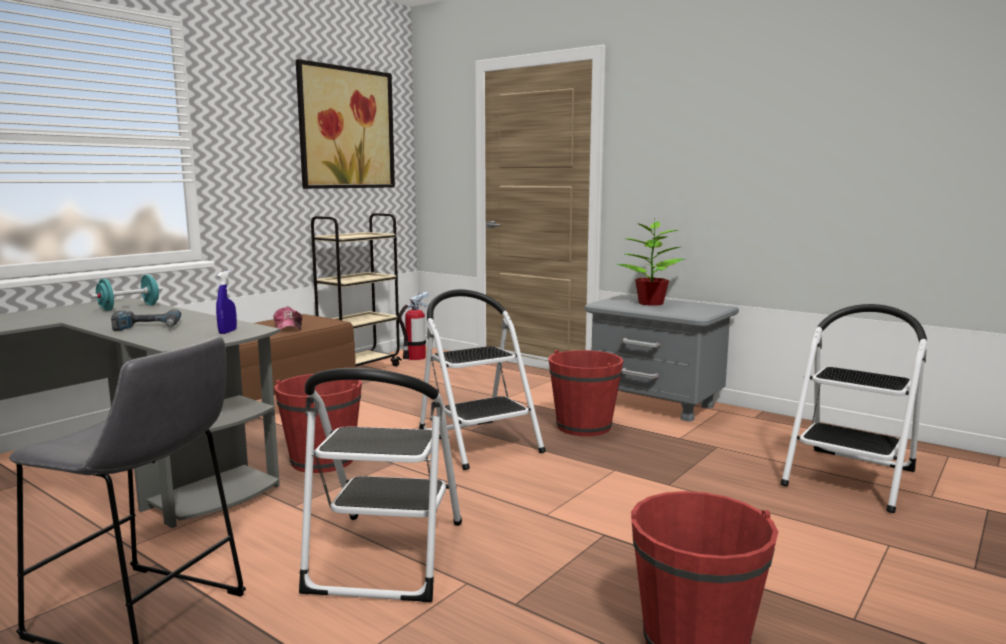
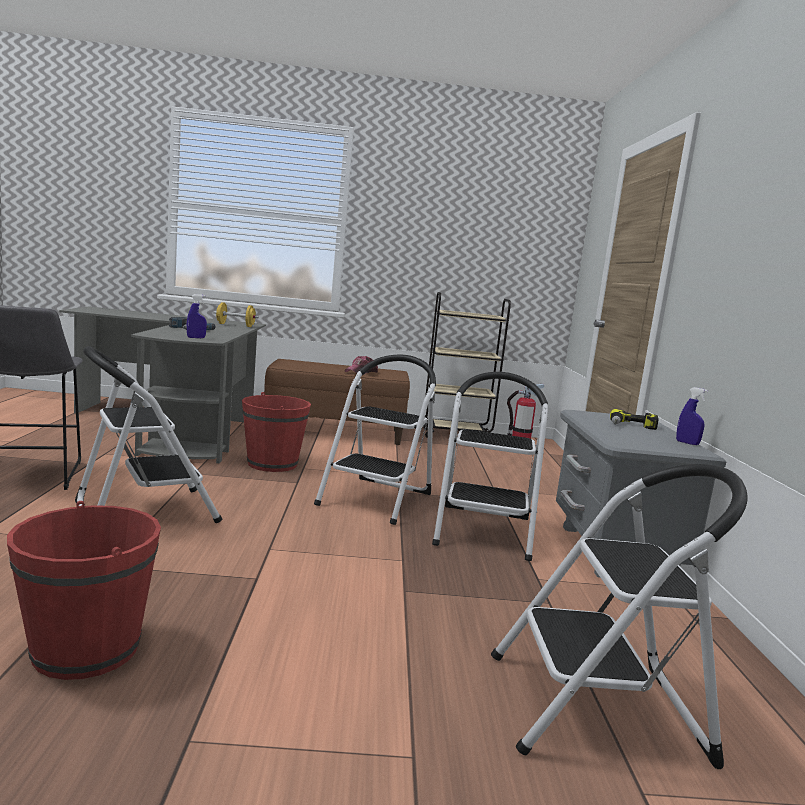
camera: 50 degrees right, 0 degrees up
turquoise dumbbell [91,275,162,311] -> yellow dumbbell [213,302,259,327]
picture [296,59,395,189] -> none
red bucket [549,350,623,436] -> step ladder [432,372,548,561]
potted plant [617,218,685,306] -> power drill [610,409,659,430]
none -> blue spray bottle [676,387,708,445]

